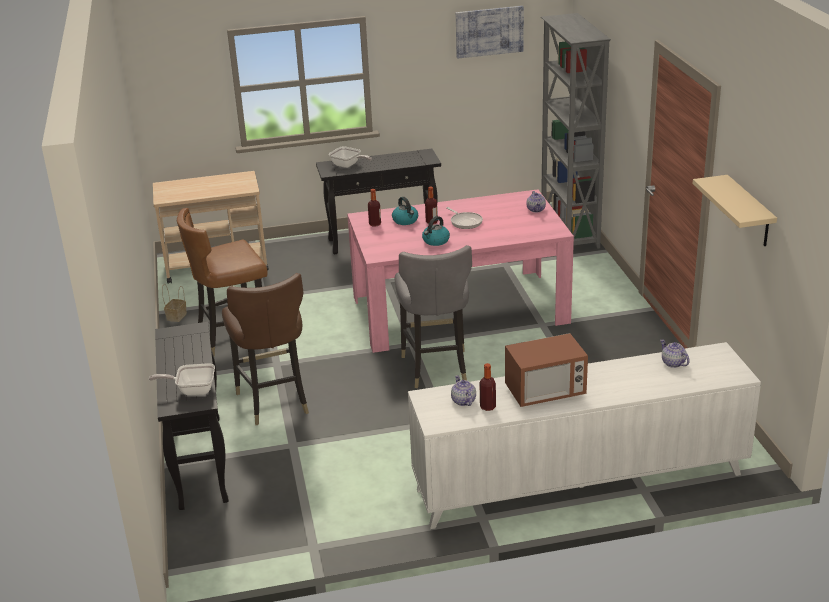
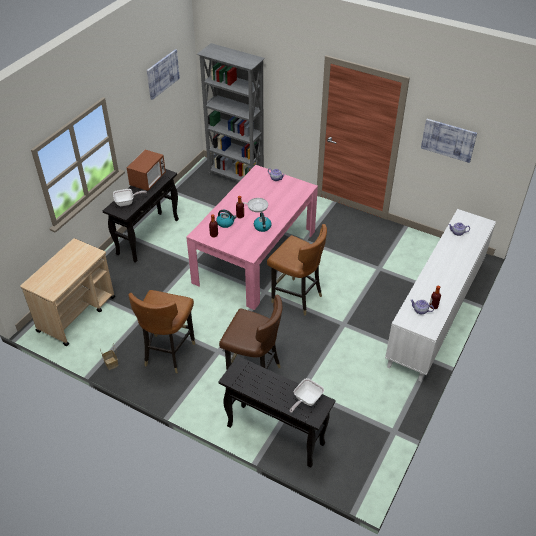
camera: 50 degrees left, 15 degrees up
grey chair [395,245,472,388] -> brown chair [267,224,327,315]
microwave [505,333,588,407] -> microwave moved to [127,150,166,191]
beige shelf [693,175,777,246] -> picture [421,119,477,163]

